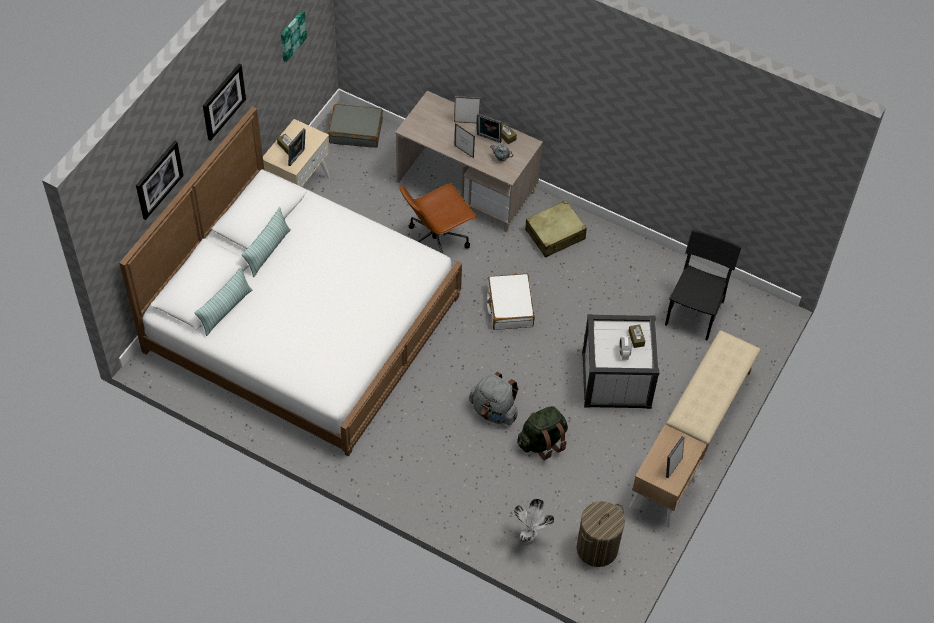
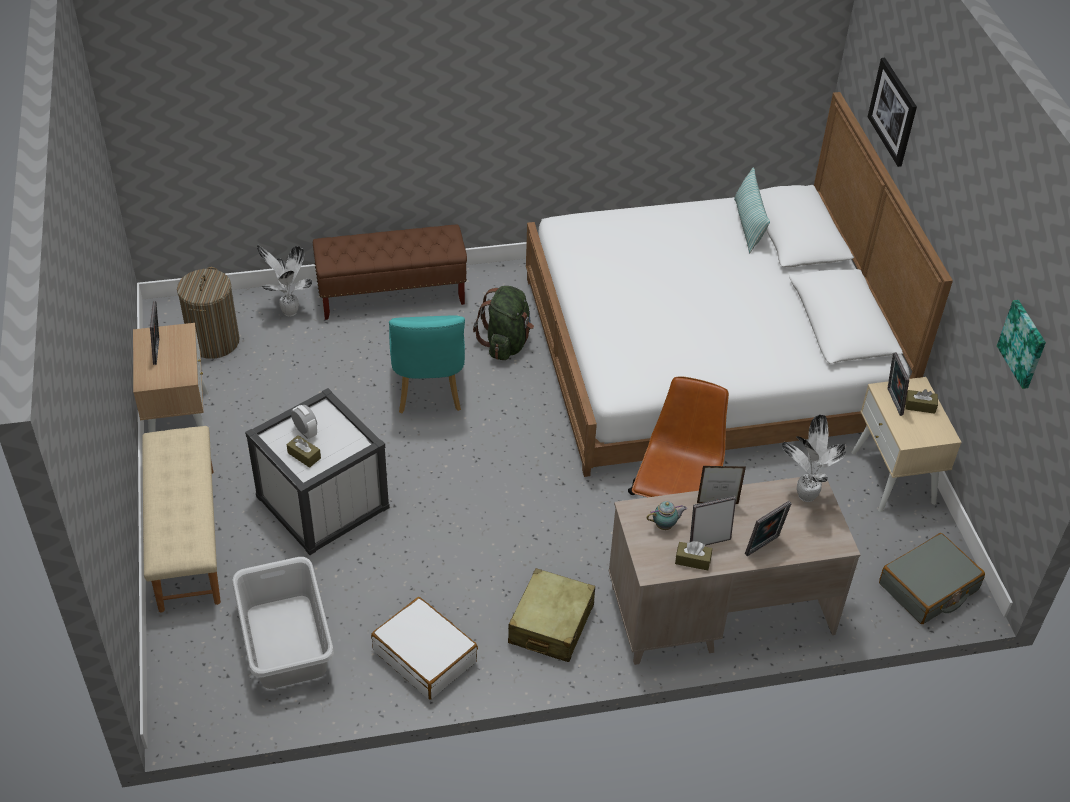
camera: 140 degrees right, 10 degrees down
picture [203,64,246,141] -> none
pillow [242,207,291,277] -> none
grey backpack [469,372,519,425] -> turquoise chair [389,315,465,413]
white suitcase [487,274,535,330] -> white suitcase moved to [371,597,478,700]
green backpack [517,406,568,460] -> green backpack moved to [473,286,534,360]
black chair [665,230,741,340] -> grey laundry basket [232,557,334,689]
none -> brown bench [313,224,467,320]
none -> potted plant [782,415,846,502]

